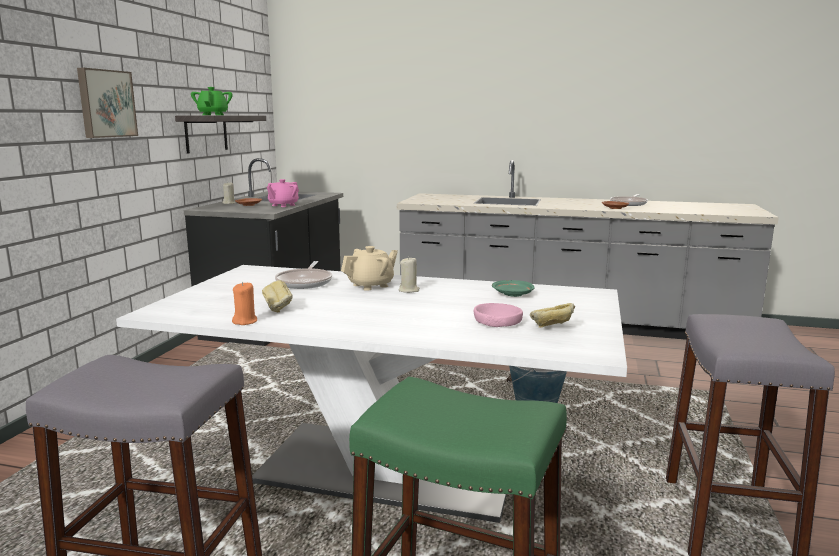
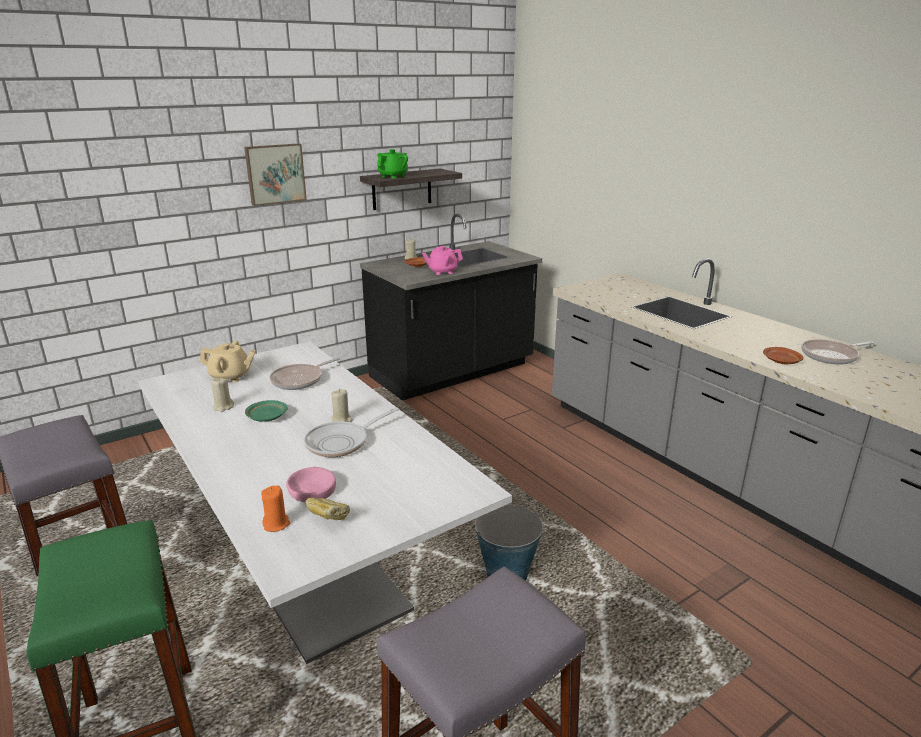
camera: 40 degrees right, 10 degrees up
orange candle [232,282,257,325] -> orange candle moved to [261,486,290,532]
bread [262,280,293,313] -> beige candle [211,377,234,412]
beige teapot [341,246,398,291] -> beige teapot moved to [200,341,256,383]
green plate [492,280,535,297] -> green plate moved to [245,400,288,422]
none -> frying pan [304,407,399,457]

